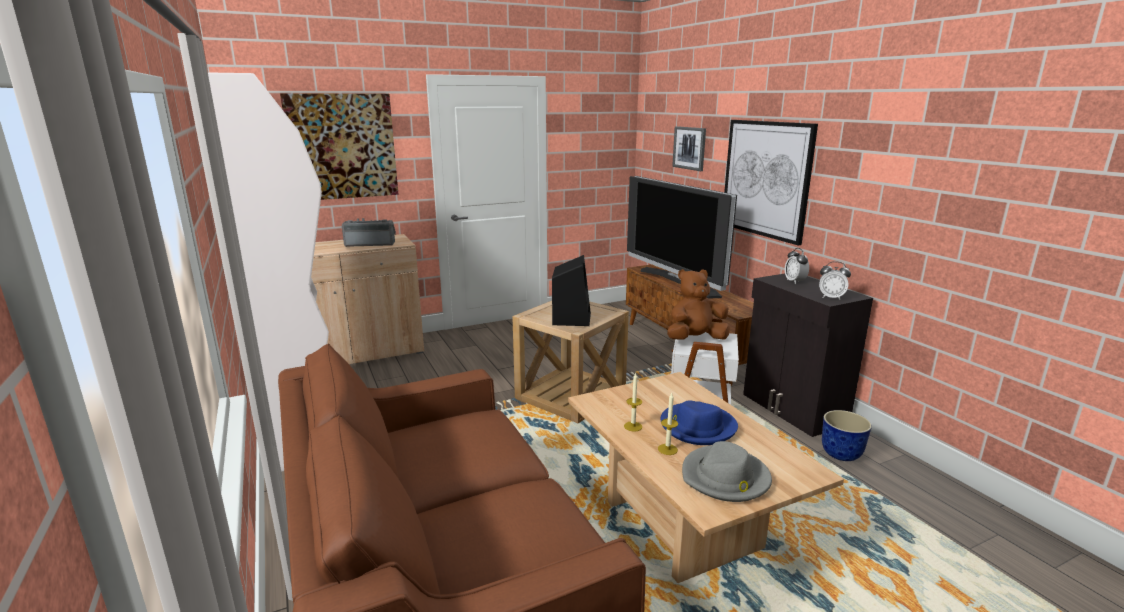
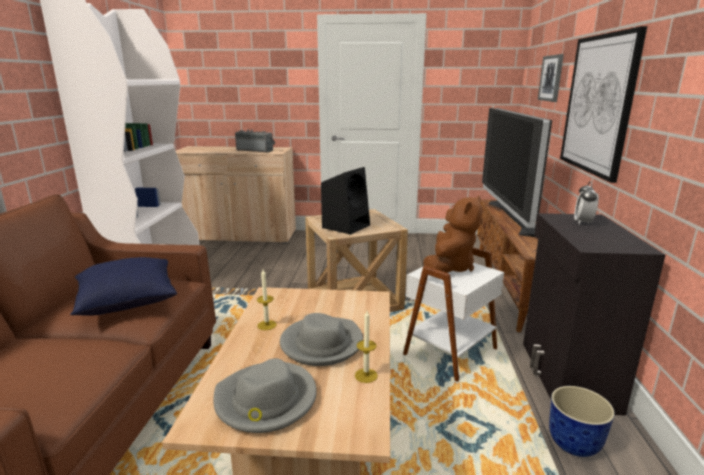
camera: 30 degrees right, 0 degrees up
picture [280,93,399,200] -> none
candle [658,393,678,455] -> candle moved to [355,311,378,383]
blue hat [661,400,738,445] -> grey hat [280,313,363,366]
brown plush toy [667,269,730,340] -> brown plush toy turned 105 degrees clockwise [423,195,483,273]
alarm clock [819,261,851,300] -> none
none -> blue pillow [70,257,177,316]

